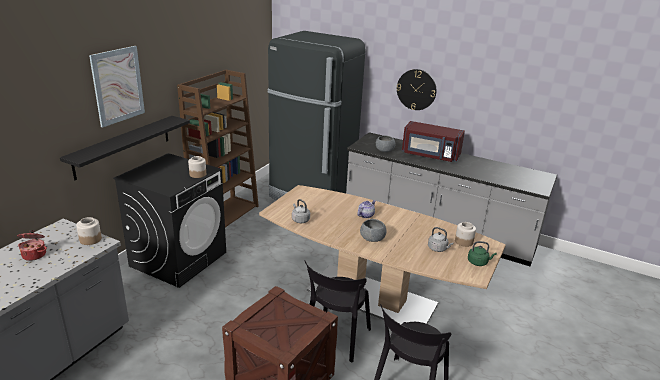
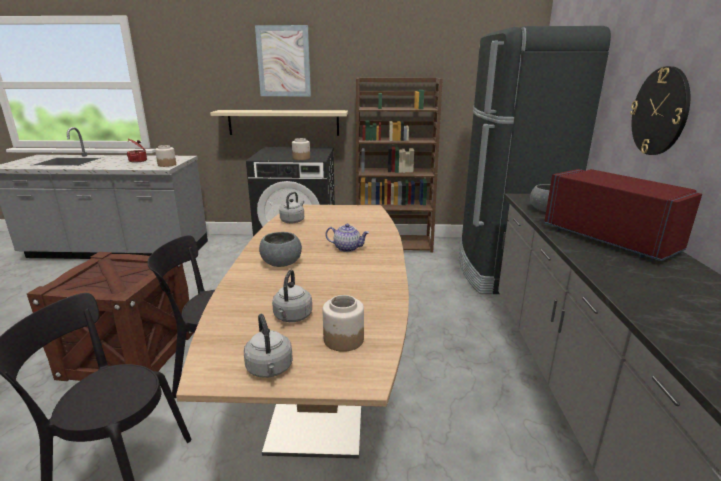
camera: 65 degrees right, 5 degrees down
black shelf [60,116,190,180] -> beige shelf [210,110,348,136]
red microwave [402,121,465,162] -> red microwave turned 150 degrees clockwise [544,169,702,261]
green kettle [468,241,497,266] -> grey kettle [244,314,293,378]

